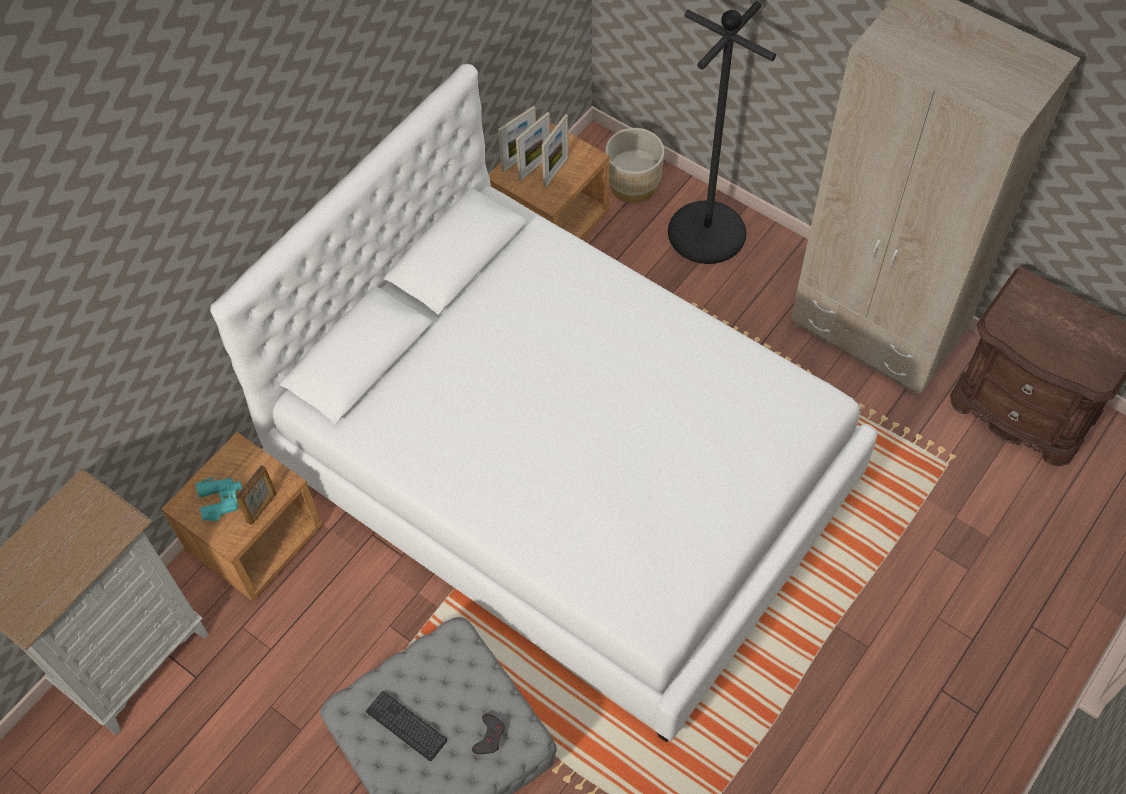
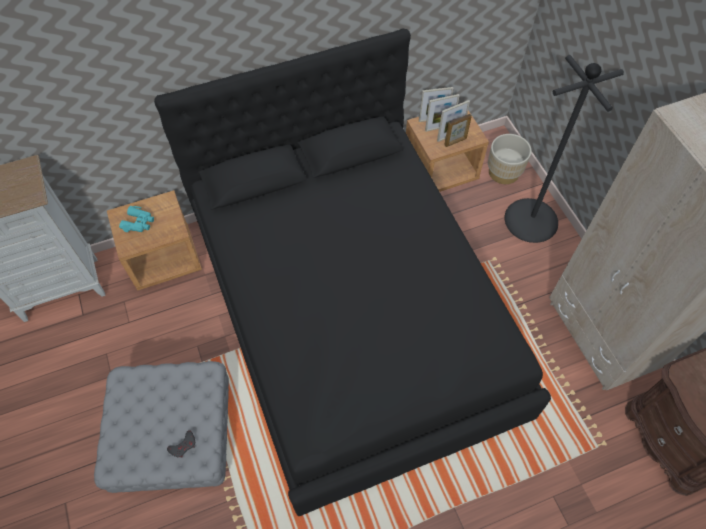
camera: 30 degrees right, 0 degrees up
white bed [210,64,878,742] -> black bed [154,28,551,516]
picture frame [235,465,276,525] -> picture frame moved to [444,114,472,147]
keyboard [366,691,447,761] -> none

